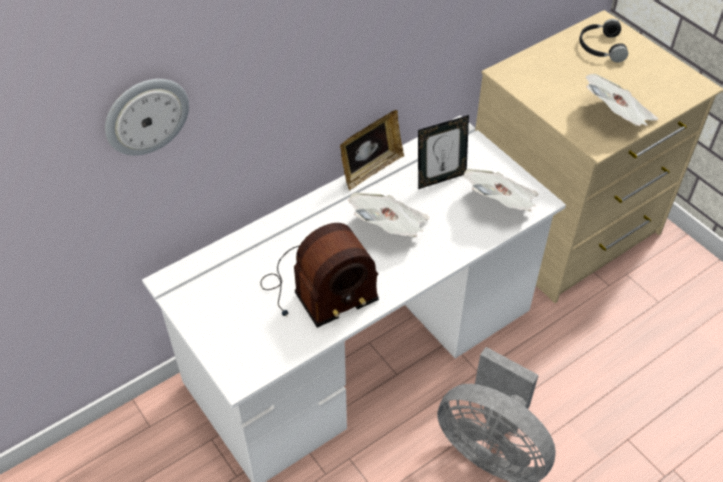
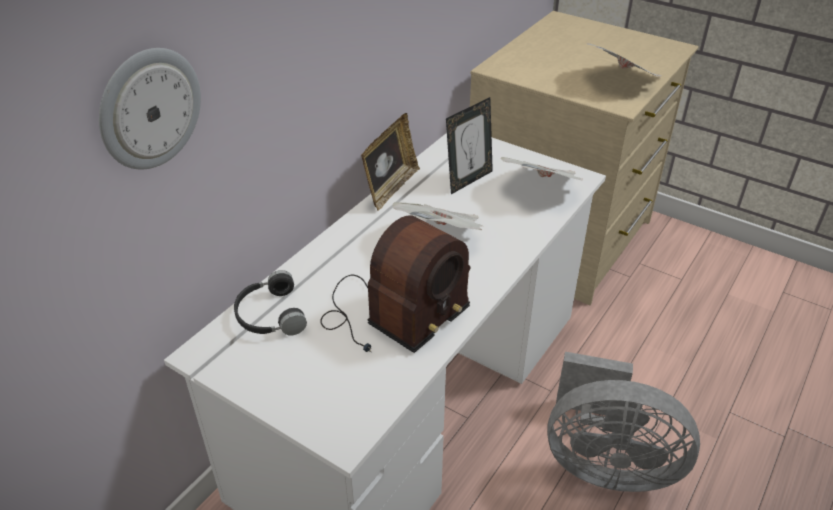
camera: 20 degrees left, 10 degrees down
black headphones [580,19,628,63] -> black headphones moved to [234,270,307,335]

